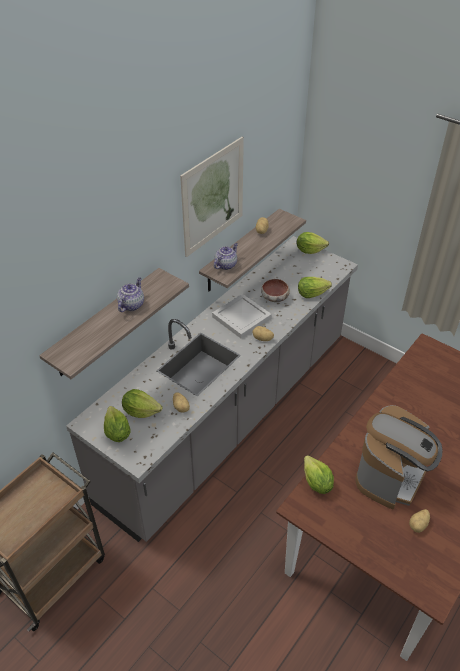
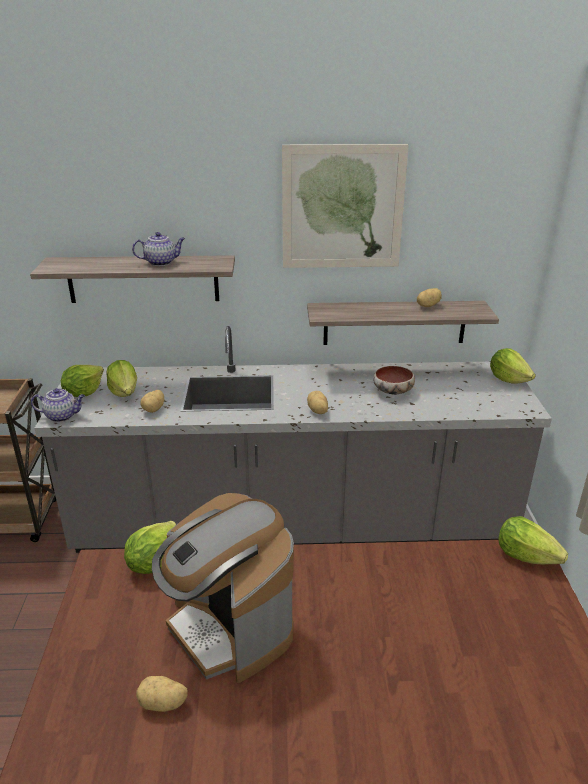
camera: 50 degrees right, 15 degrees down
white tray [212,294,272,339] -> none
teapot [214,243,238,270] -> teapot moved to [31,388,85,422]
lettuce [298,277,332,298] -> lettuce moved to [498,516,568,564]
coffee machine [355,405,442,509] -> coffee machine turned 60 degrees clockwise [152,493,294,683]

